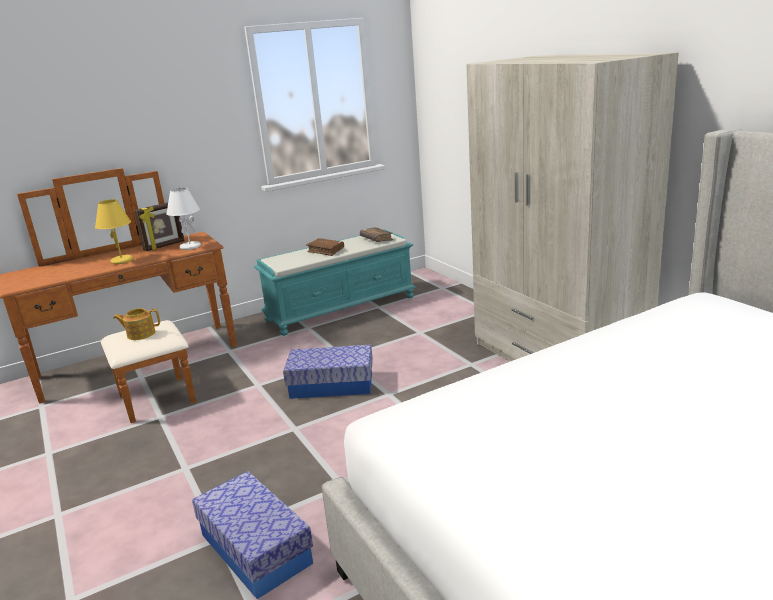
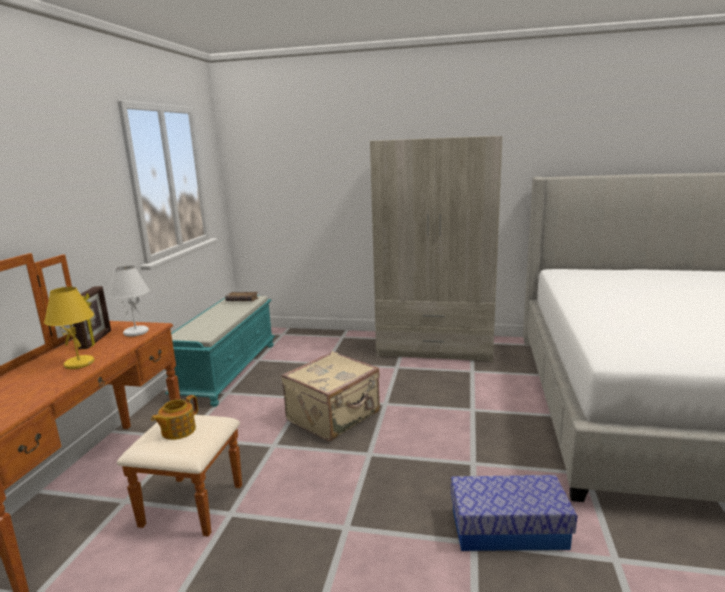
camera: 50 degrees left, 5 degrees down
storage box [283,345,373,399] -> beige suitcase [281,351,380,441]
brown book [306,238,344,256] -> none

